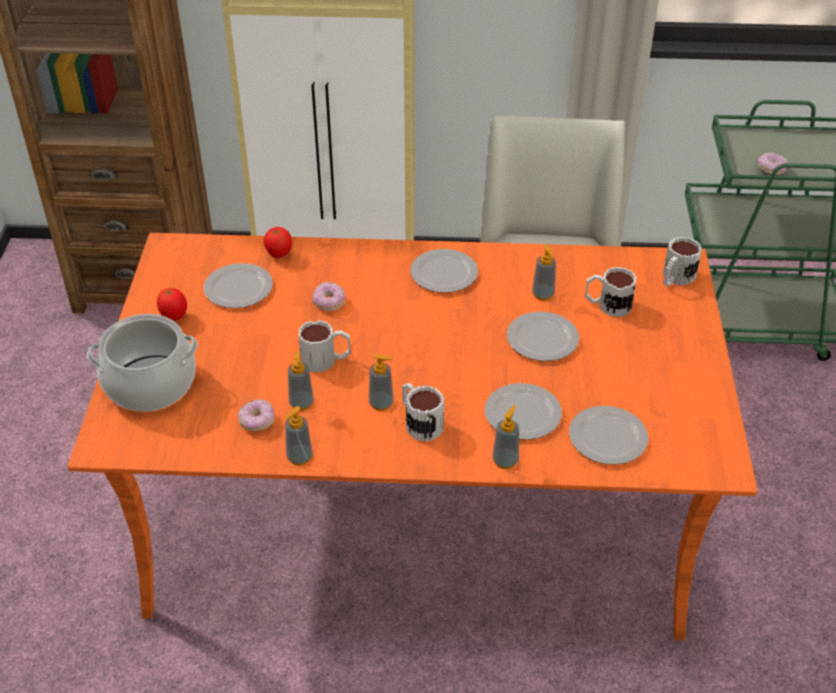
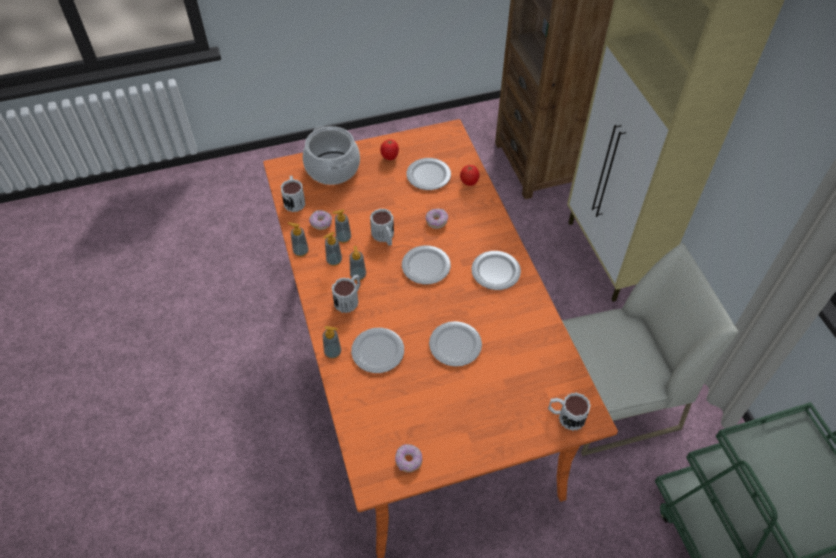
camera: 70 degrees right, 10 degrees up
soap dispenser [532,245,556,301] -> soap dispenser moved to [323,232,342,266]
plate [569,406,648,465] -> plate moved to [402,245,451,284]
mug [585,267,636,317] -> mug moved to [281,176,305,212]
donut [758,152,788,175] -> donut moved to [395,444,422,472]

